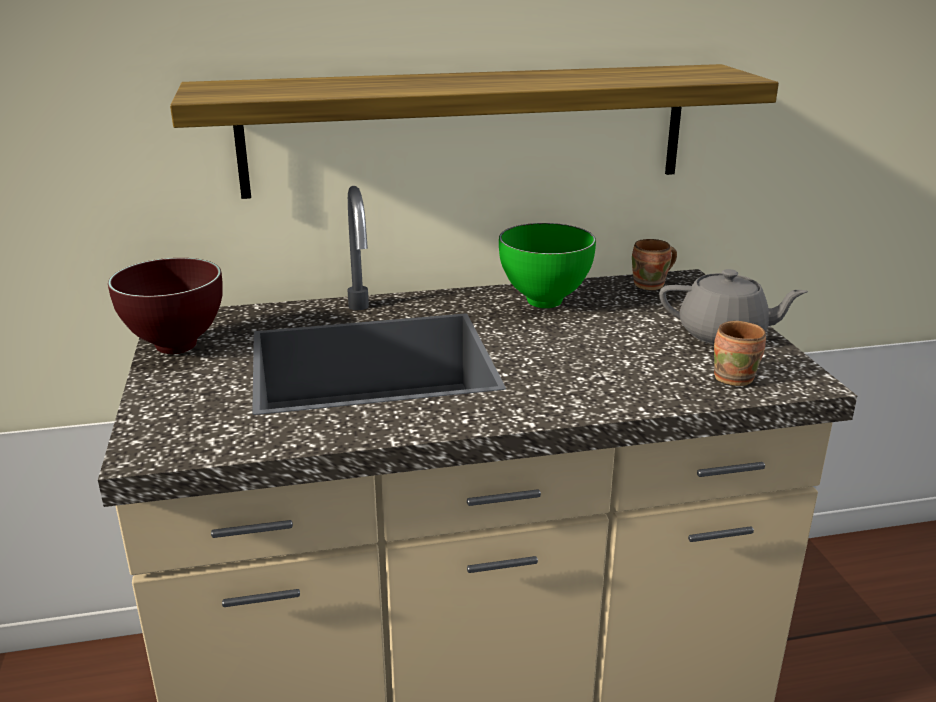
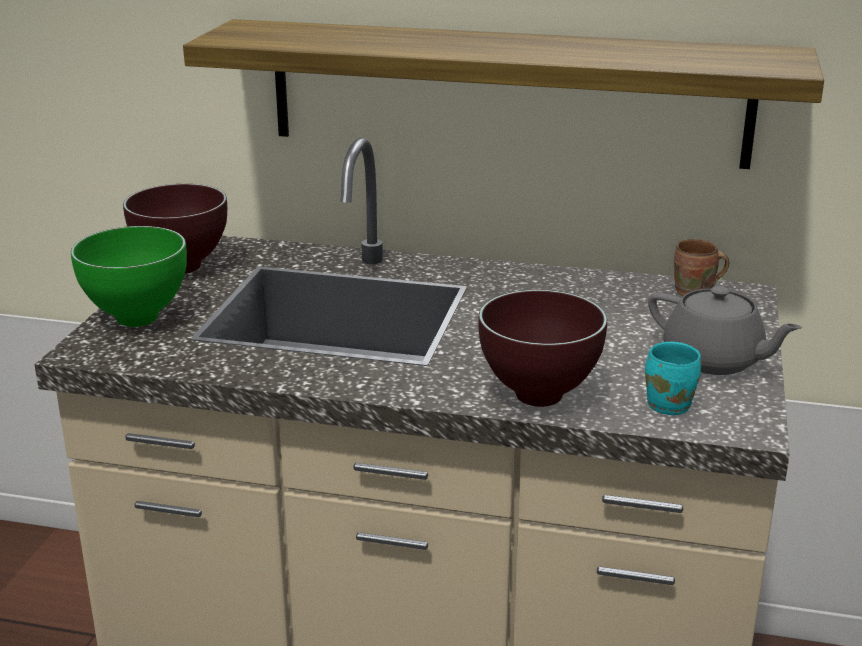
camera: 25 degrees right, 0 degrees up
green bowl [499,223,596,308] -> green bowl moved to [71,226,187,327]
brown mug [714,321,766,386] -> turquoise mug [645,342,701,415]
none -> brown bowl [478,290,607,407]

